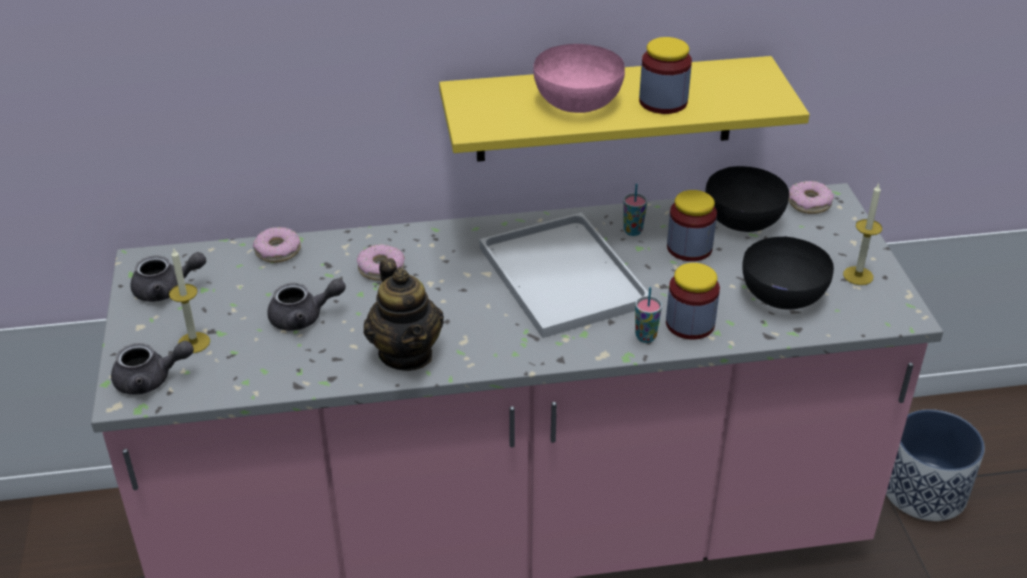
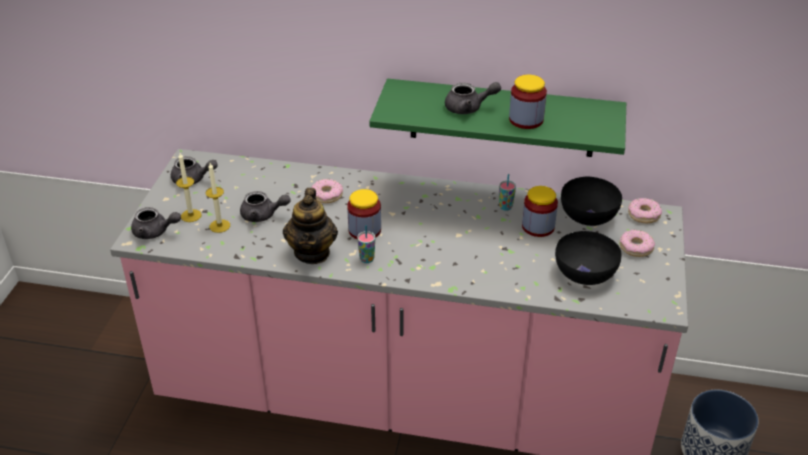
camera: 20 degrees right, 0 degrees up
donut [253,227,301,263] -> donut moved to [620,230,655,257]
yellow shelf [439,56,810,162] -> green shelf [369,79,626,157]
white tray [480,212,649,338] -> none
pink bowl [533,44,625,113] -> grey teapot [445,82,501,114]
cup [635,287,662,343] -> cup moved to [357,225,375,263]
jar [666,263,720,340] -> jar moved to [347,189,381,239]
candle [843,183,882,285] -> candle moved to [206,163,230,233]

